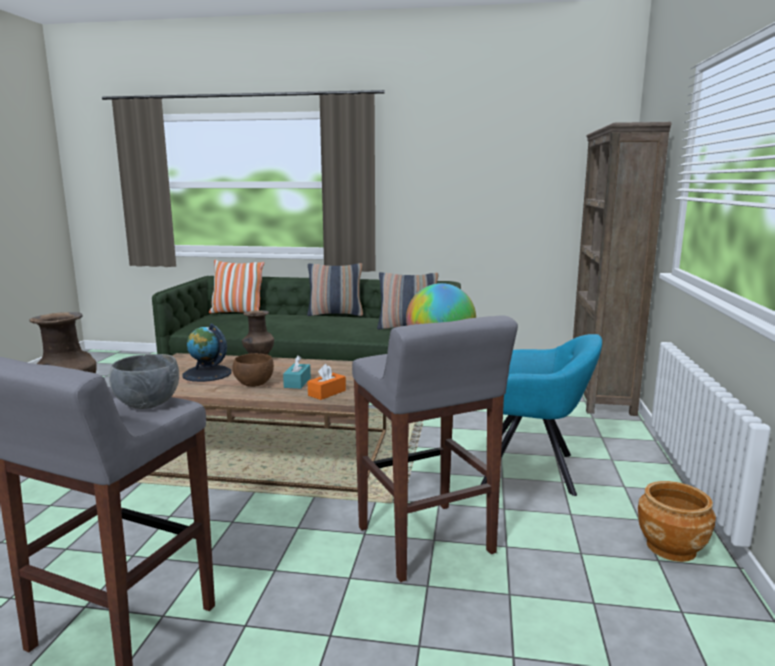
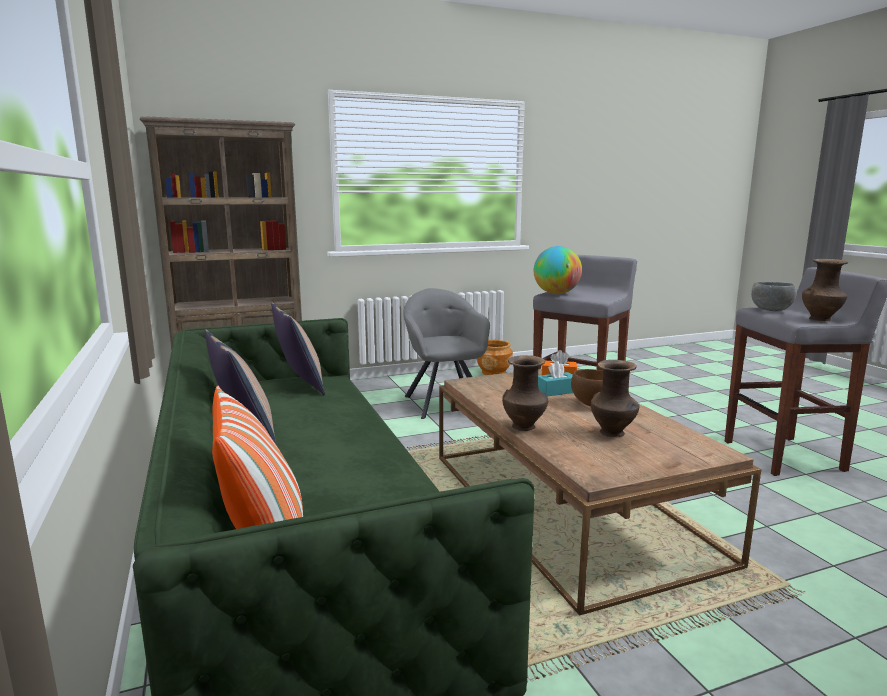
camera: 120 degrees left, 0 degrees up
globe [182,323,231,382] -> brown vase [591,360,640,437]
turquoise armchair [481,334,602,496] -> grey armchair [403,288,490,419]

